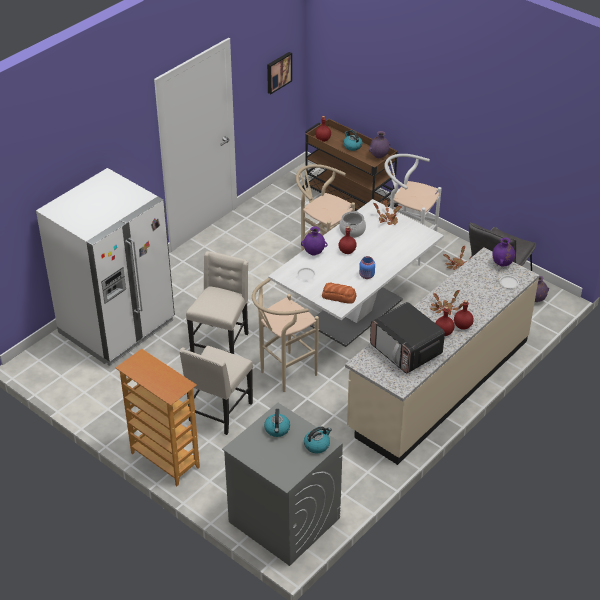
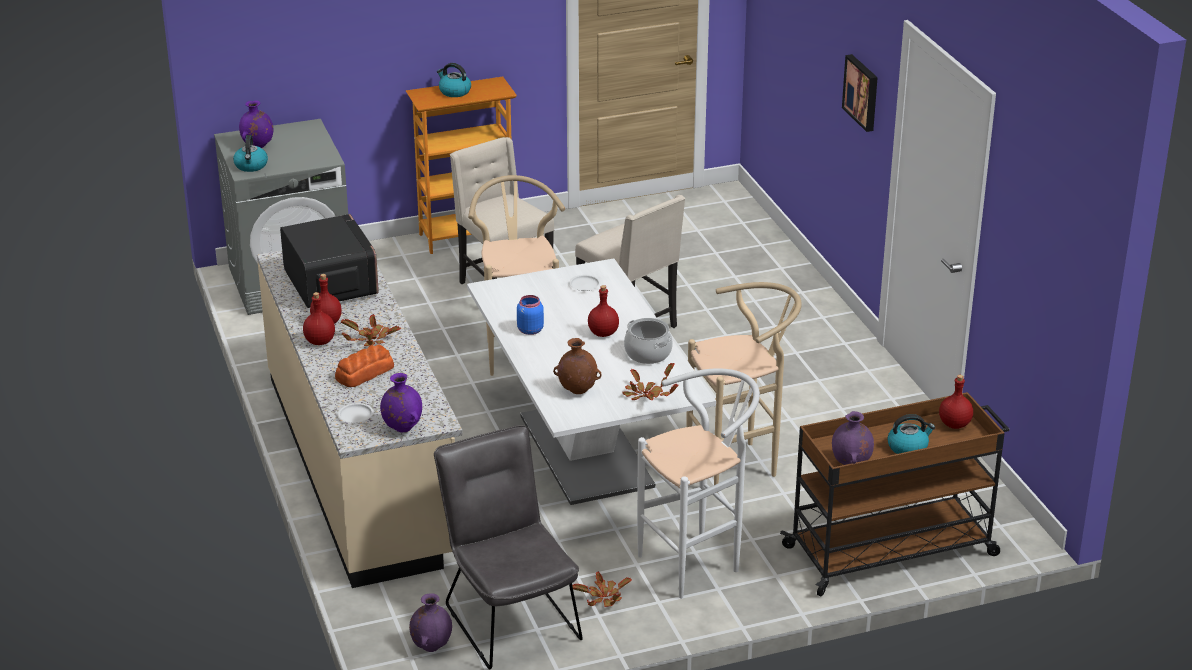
camera: 120 degrees right, 10 degrees down
white fridge [36,168,175,366] -> none
kettle [264,409,290,437] -> kettle moved to [437,63,471,97]
picture [267,52,292,94] -> picture moved to [842,54,878,132]
purple vase [301,226,328,256] -> purple vase moved to [239,100,273,148]
bread [322,283,356,304] -> bread moved to [335,345,394,387]
microwave [370,302,445,374] -> microwave turned 75 degrees clockwise [280,214,379,308]
none -> brown vase [553,338,601,394]

